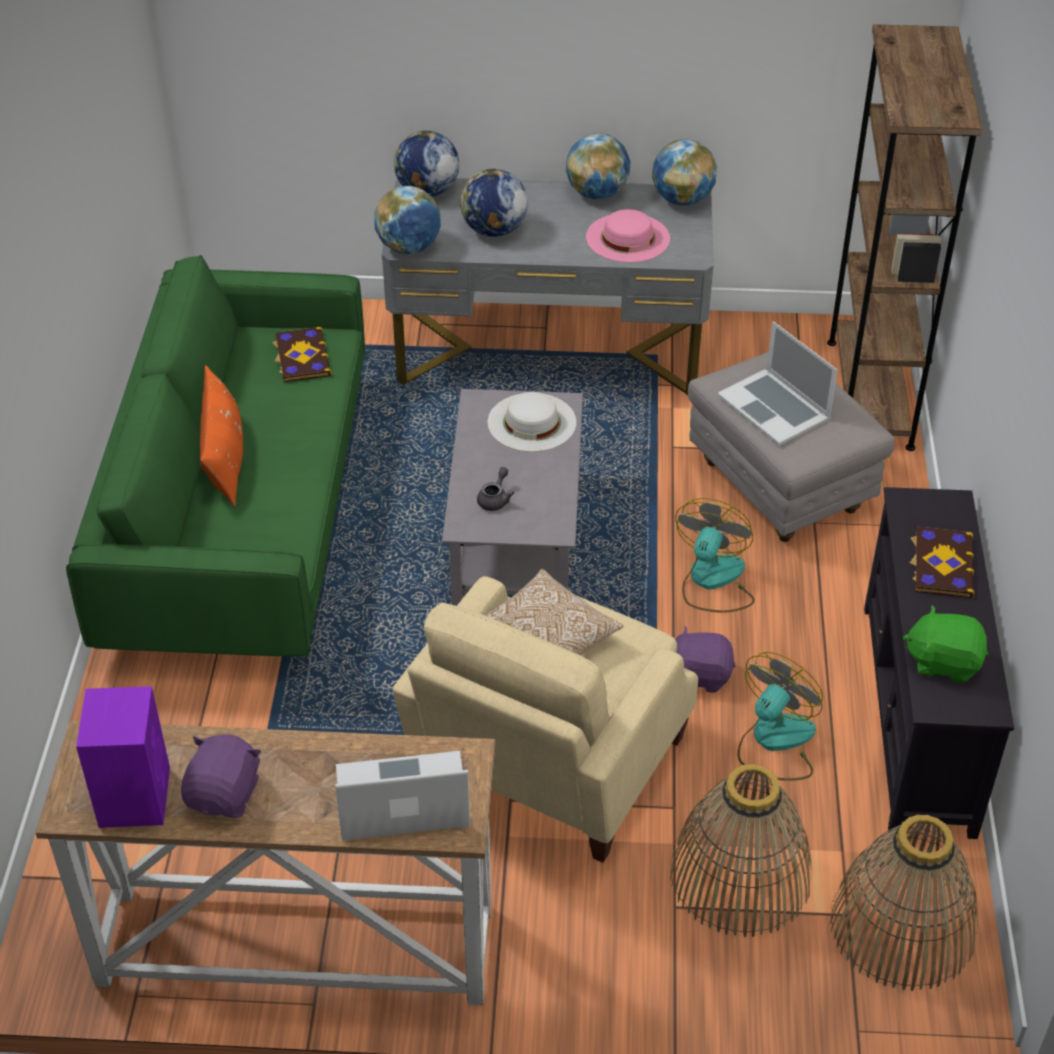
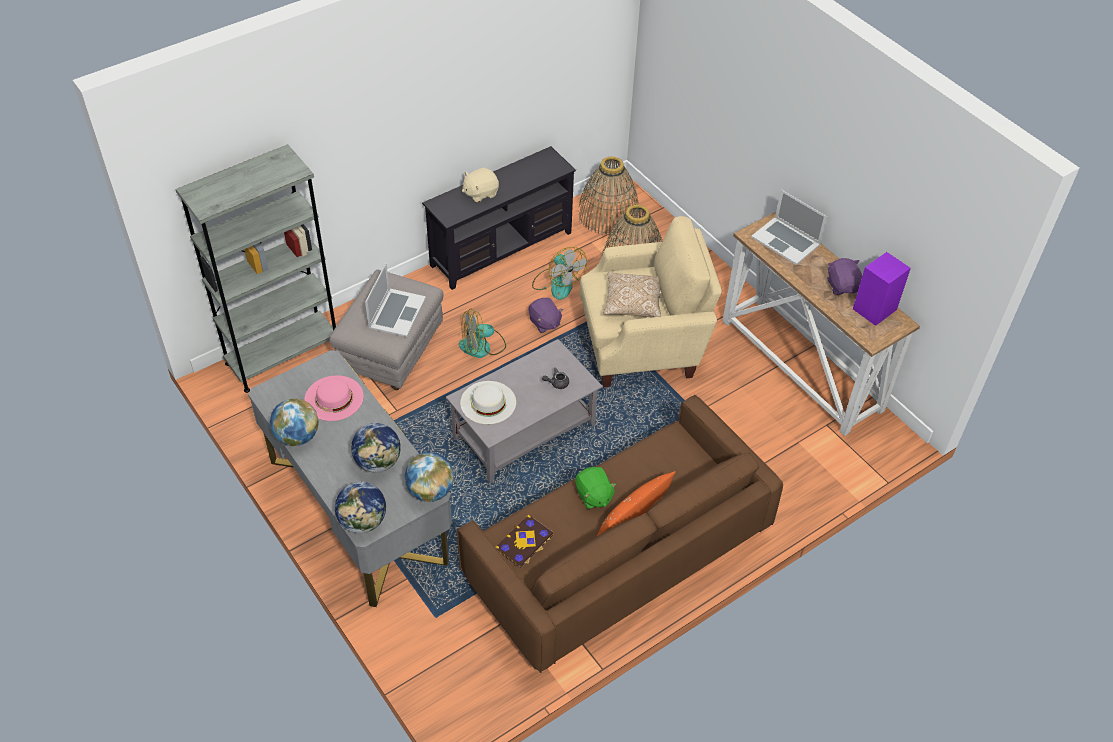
camera: 130 degrees left, 5 degrees up
green sofa [66,255,365,657] -> brown sofa [457,395,783,673]
purple plush toy [181,734,261,818] -> purple plush toy turned 105 degrees clockwise [827,258,862,295]
globe [652,139,717,206] -> none
fan [738,652,823,781] -> fan turned 120 degrees counterclockwise [532,247,587,300]
brown bookcase [827,24,982,451] -> grey bookcase [176,144,336,393]
green plush toy [903,605,988,683] -> green plush toy moved to [575,467,617,509]
book [910,527,974,598] -> beige plush toy [462,168,499,203]

